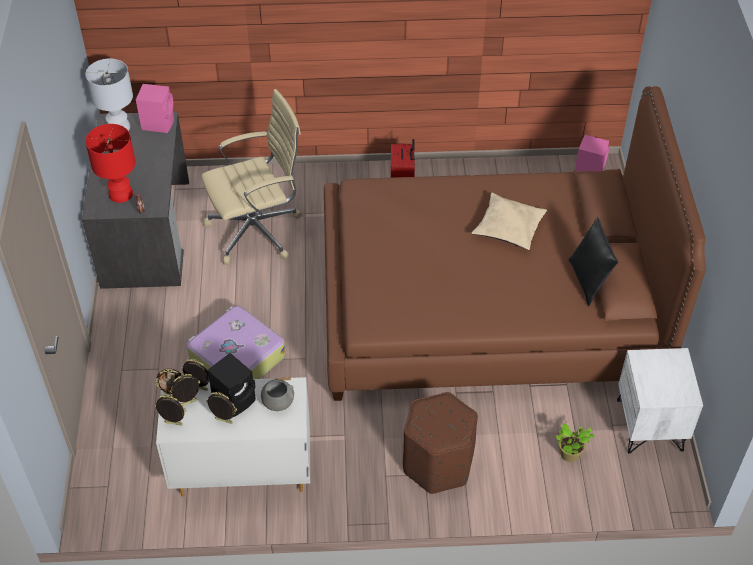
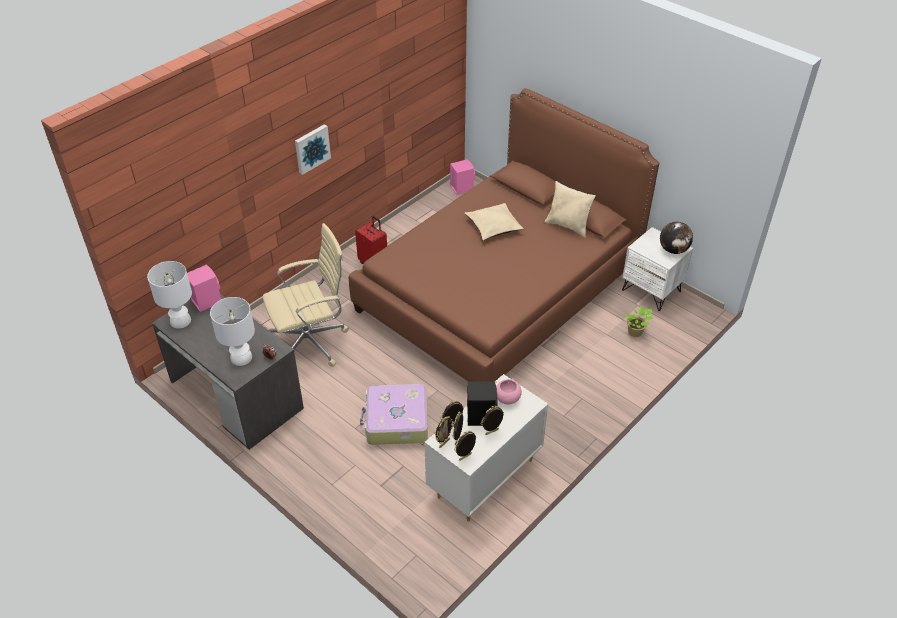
camera: 45 degrees left, 5 degrees down
red table lamp [85,124,136,203] -> white table lamp [210,297,255,366]
beige office chair [201,89,302,265] -> beige office chair turned 45 degrees clockwise [263,223,349,367]
grey bowl [261,379,294,411] -> pink bowl [496,378,522,404]
brown ottoman [403,392,478,494] -> none
black pillow [569,218,618,306] -> beige pillow [545,181,596,238]
none -> picture [295,124,331,175]
none -> globe [660,222,693,254]

